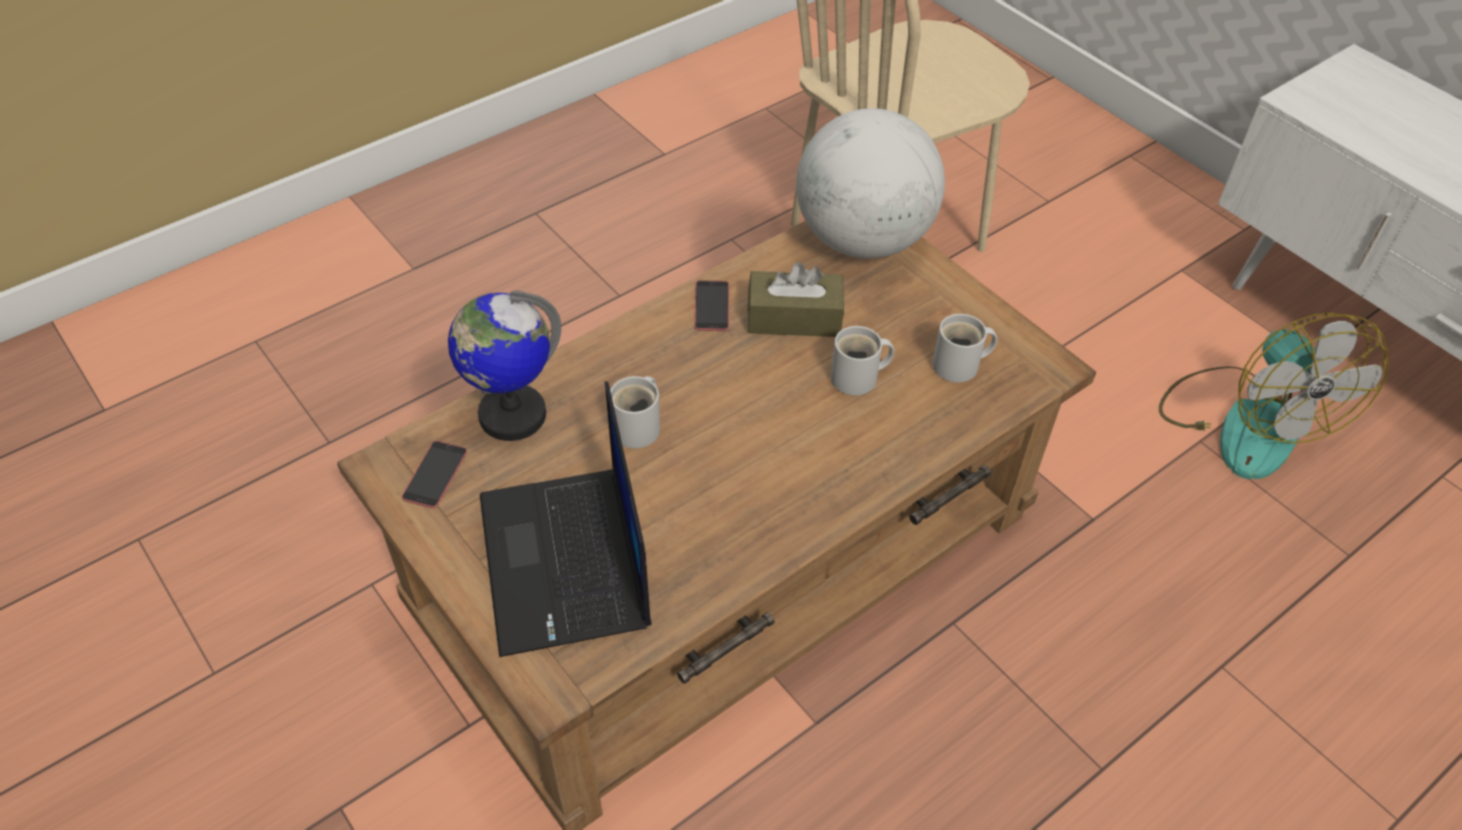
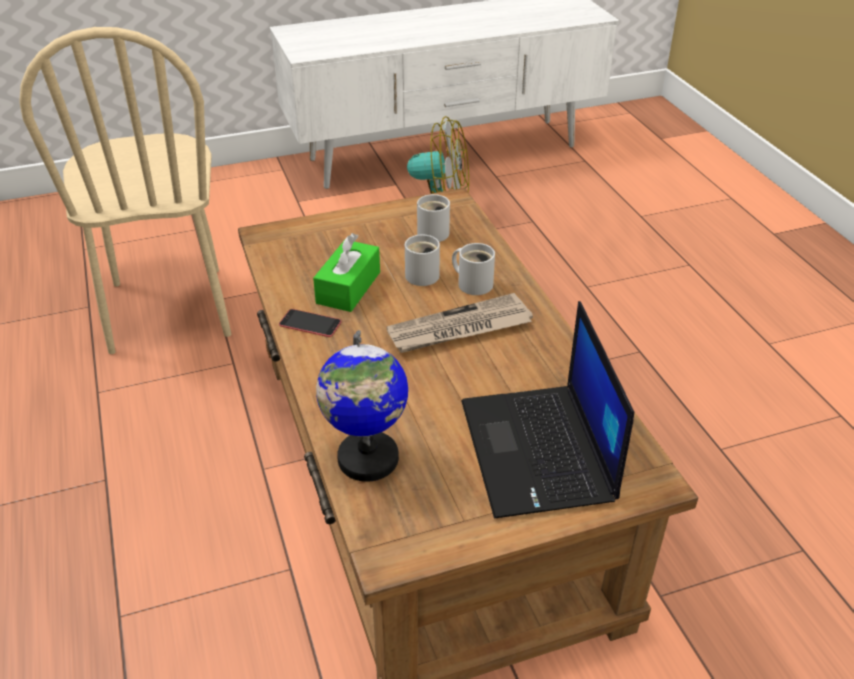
camera: 70 degrees left, 10 degrees down
phone [401,441,467,508] -> none
laptop [480,381,652,657] -> laptop turned 75 degrees clockwise [462,301,634,518]
white mug [610,376,660,448] -> white mug moved to [452,243,495,295]
brown tissue box [747,262,844,337] -> green tissue box [313,233,380,312]
globe [796,108,945,259] -> none
none -> newspaper [386,293,533,353]

